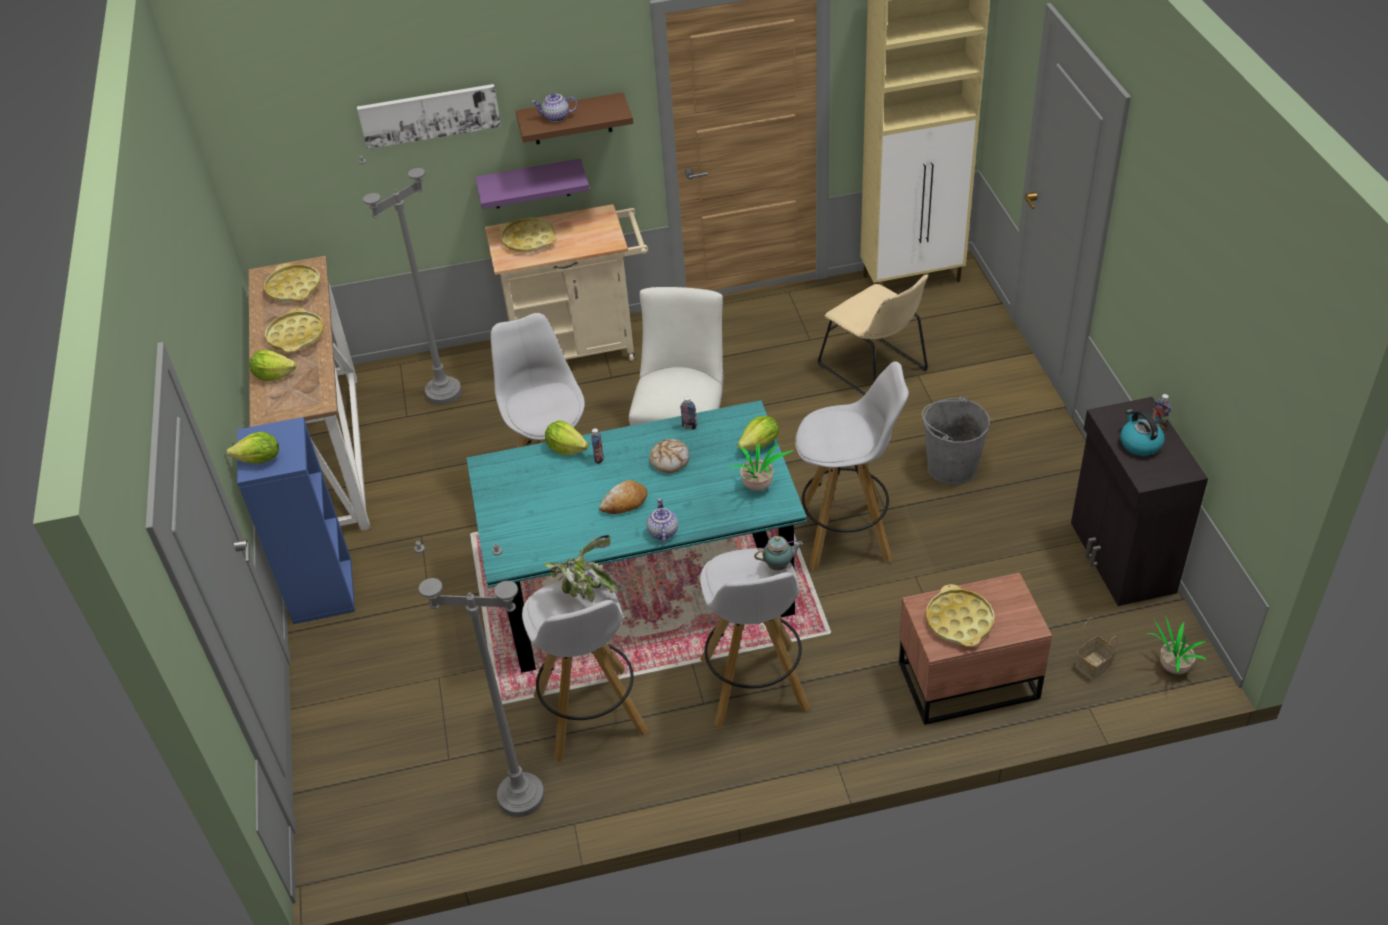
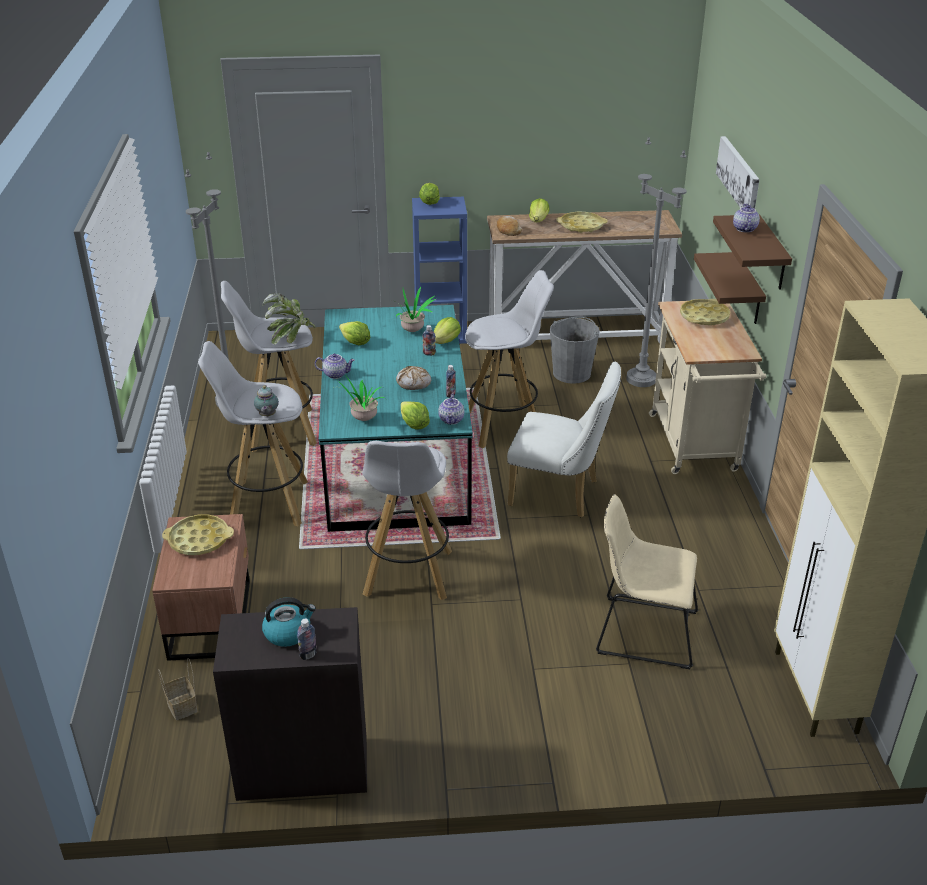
camera: 95 degrees right, 10 degrees down
yellow tray [264,263,321,302] -> none
purple shelf [475,159,589,209] -> brown shelf [694,252,766,324]
bread [599,480,648,514] -> bread moved to [497,216,522,236]
beige chair [817,275,928,395] -> beige chair turned 45 degrees clockwise [596,494,699,669]
grey bucket [922,397,990,485] -> grey bucket moved to [550,317,600,384]
potted plant [1146,615,1206,675] -> potted plant moved to [395,287,436,332]
none -> lettuce [339,321,371,345]
none -> teapot [438,393,464,425]

